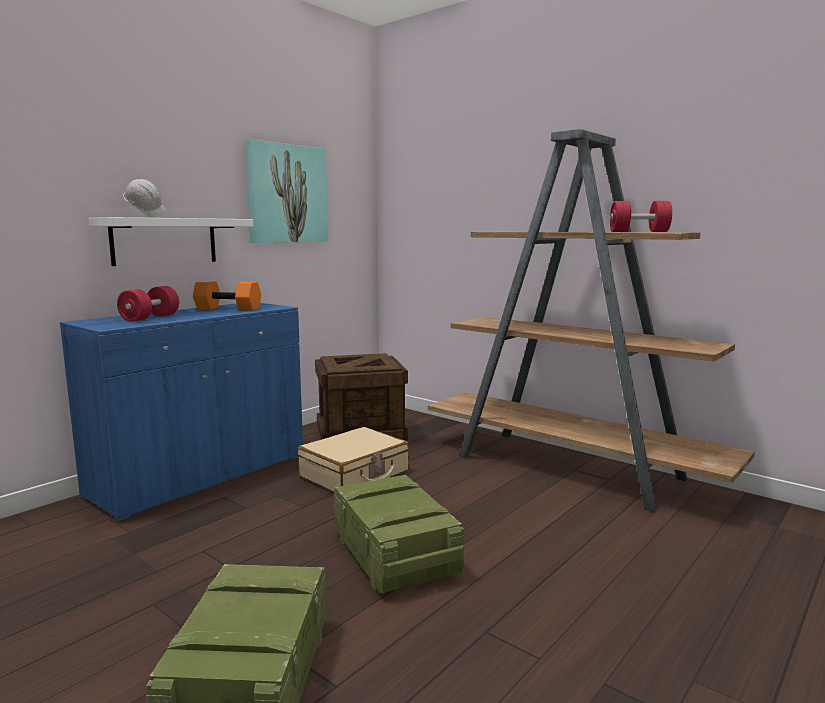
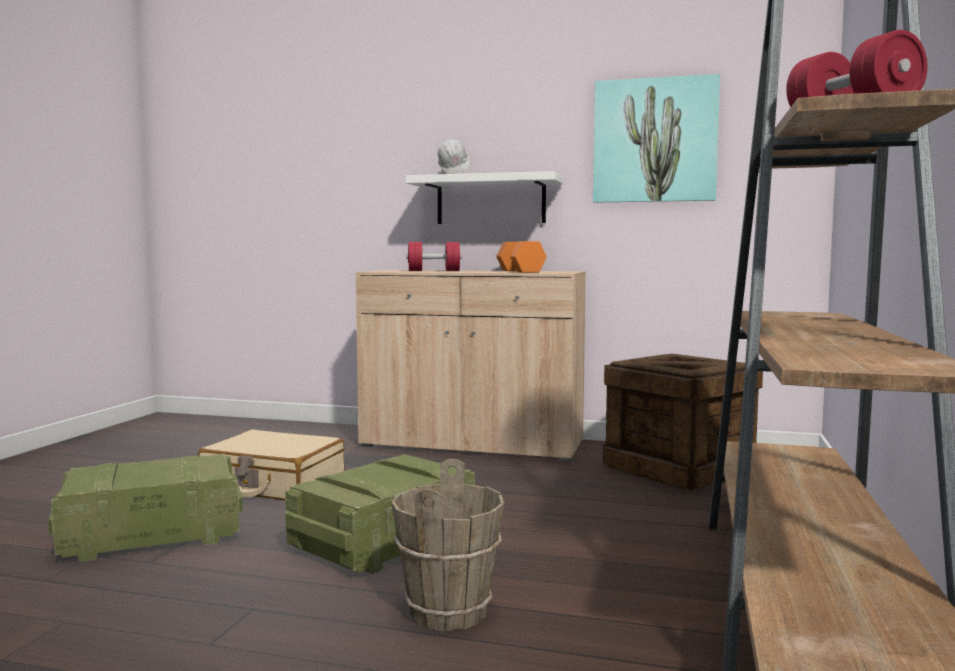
camera: 65 degrees right, 5 degrees down
blue cabinet [60,303,303,521] -> beige cabinet [356,270,586,462]
beige suitcase [298,427,409,492] -> beige suitcase moved to [198,429,345,501]
none -> brown bucket [391,459,504,631]

